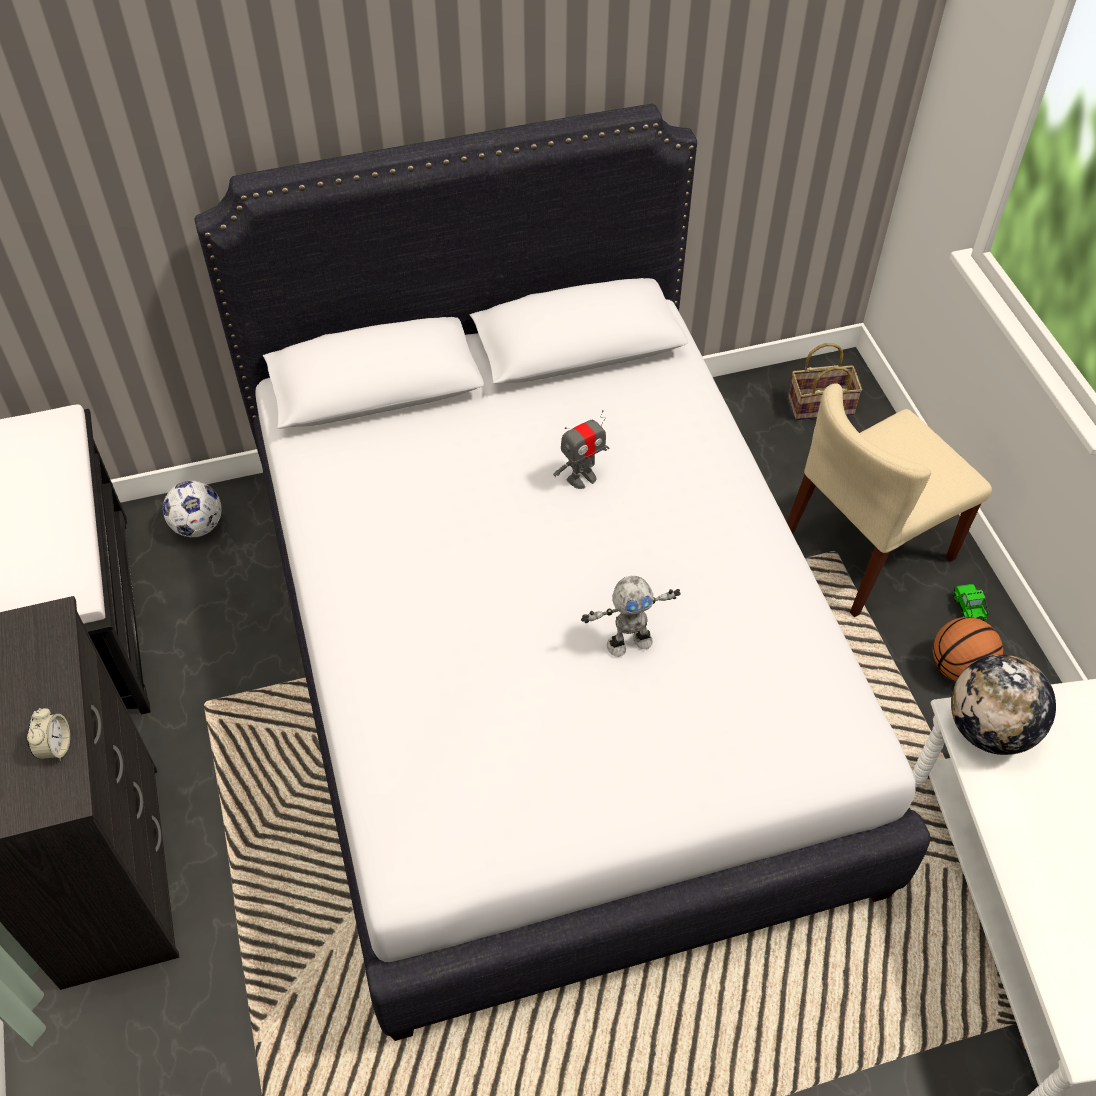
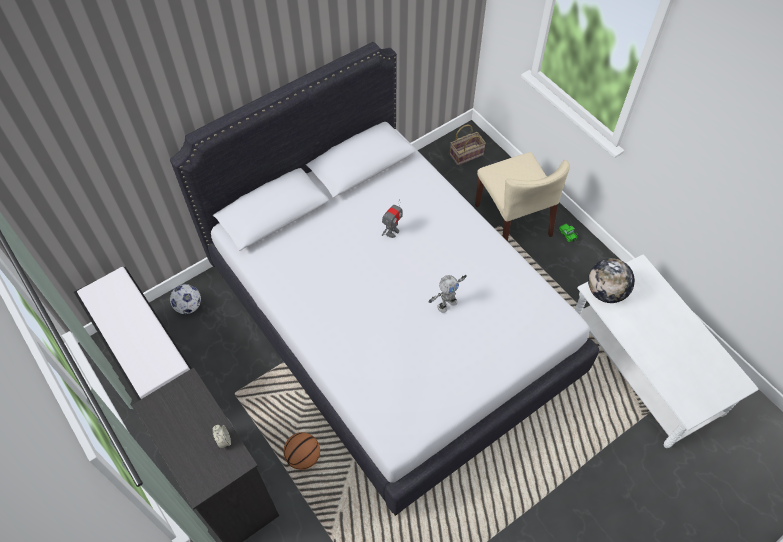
camera: 20 degrees left, 5 degrees up
beige chair [787,383,992,617] -> beige chair turned 60 degrees counterclockwise [475,152,570,242]
basketball [933,617,1003,682] -> basketball moved to [283,432,320,470]

